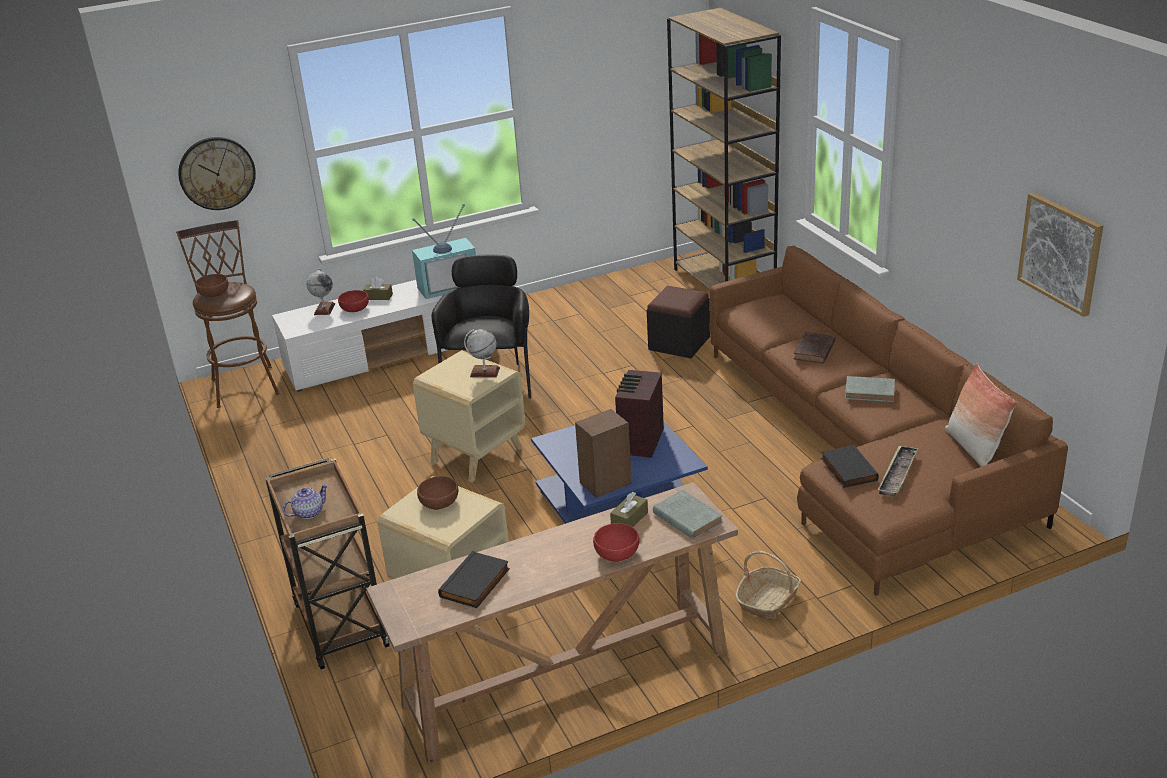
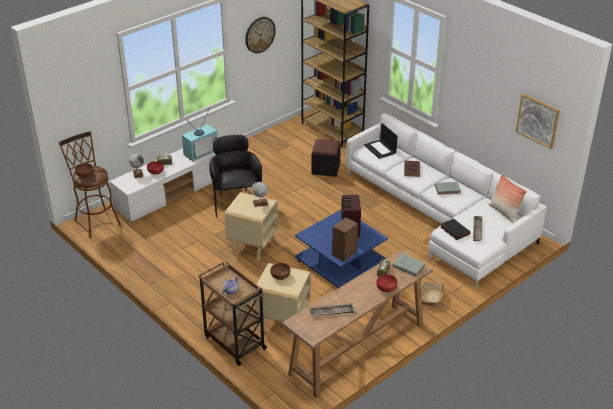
camera: 20 degrees left, 5 degrees up
wall clock [178,137,256,210] -> wall clock moved to [245,17,276,53]
black book [438,551,510,608] -> tray [309,303,355,316]
brown sofa [710,245,1068,596] -> white sofa [346,113,547,288]
none -> laptop [364,123,398,159]

